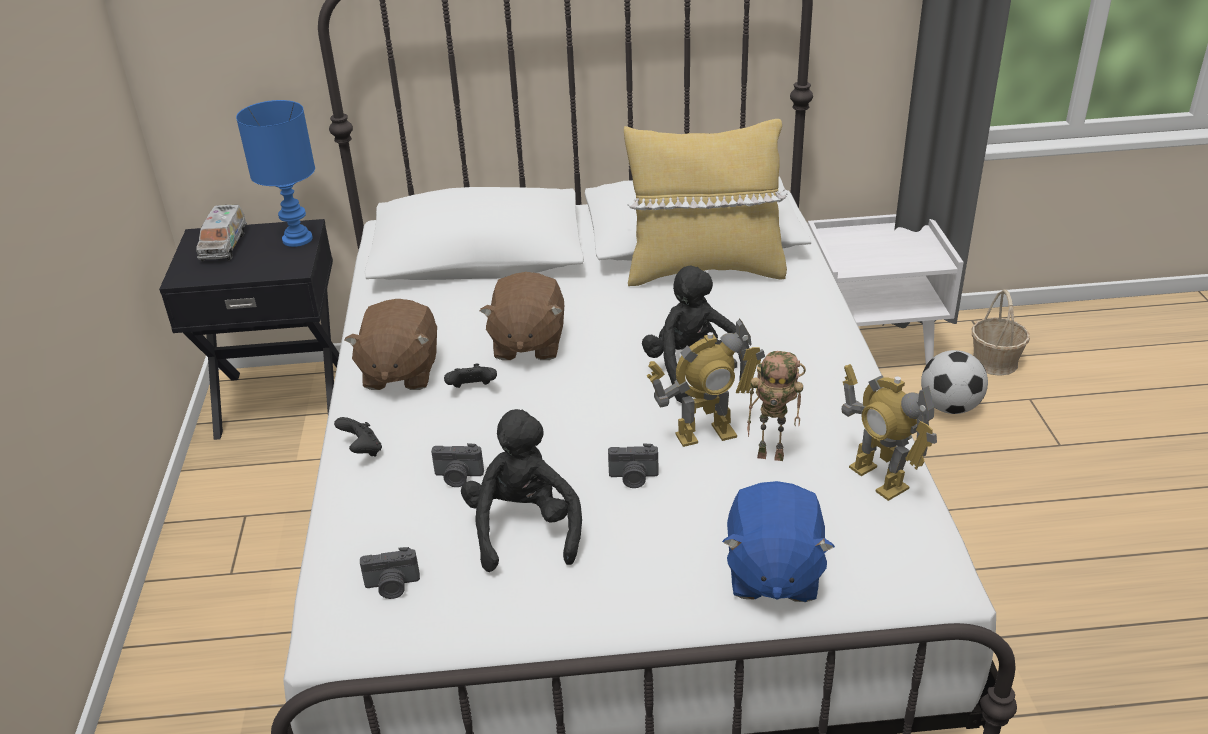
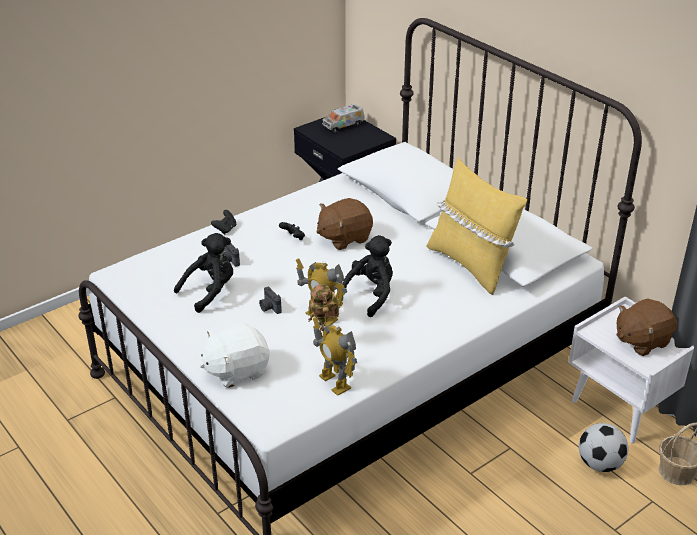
camera: 55 degrees right, 0 degrees up
blue table lamp [236,100,315,247] -> none
brown plush toy [345,299,437,390] -> brown plush toy moved to [616,298,678,356]
camera [360,547,420,599] -> none
blue plush toy [722,481,835,602] -> white plush toy [200,323,270,388]
toy robot [842,364,937,501] -> toy robot turned 60 degrees counterclockwise [313,317,357,396]

